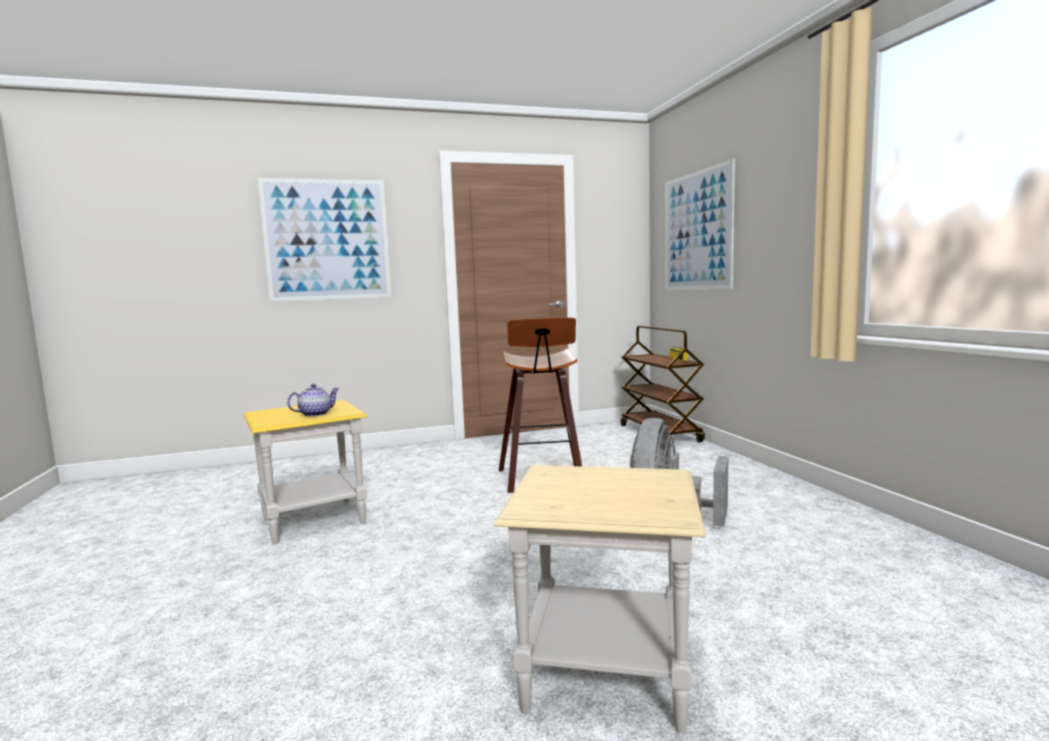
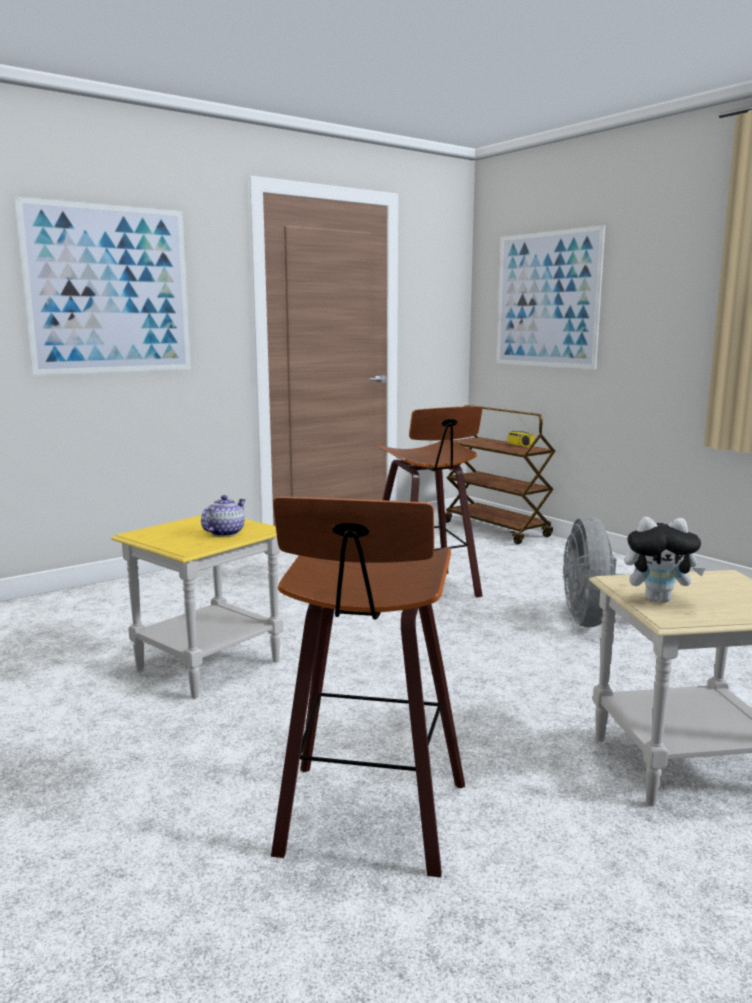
camera: 20 degrees left, 5 degrees up
none -> stool [271,497,465,878]
none -> plush toy [625,517,706,602]

